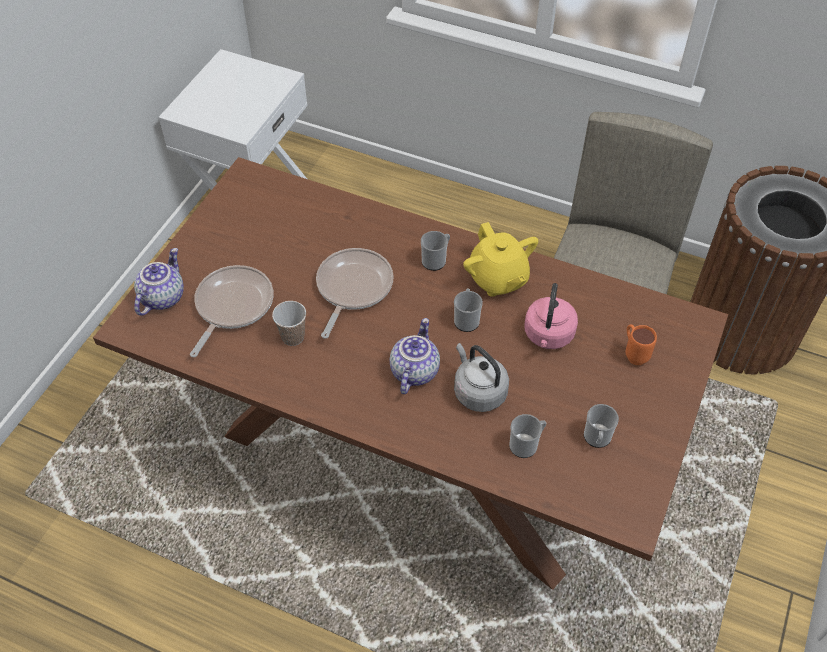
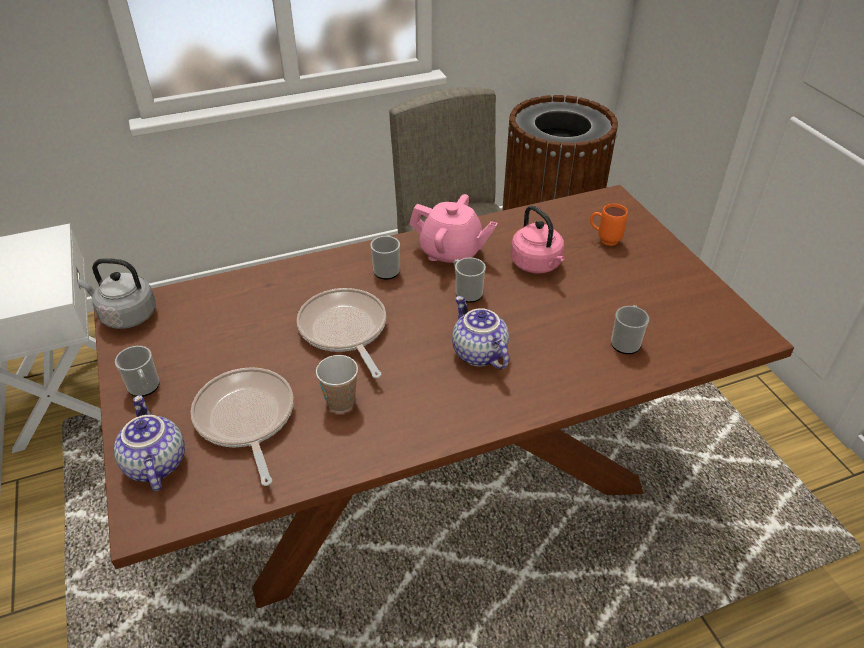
camera: 45 degrees left, 10 degrees down
grey kettle [454,343,509,412] -> grey kettle moved to [78,258,156,329]
yellow teapot [463,222,538,297] -> pink teapot [409,194,497,263]
mug [584,404,619,448] -> mug moved to [115,346,160,397]

